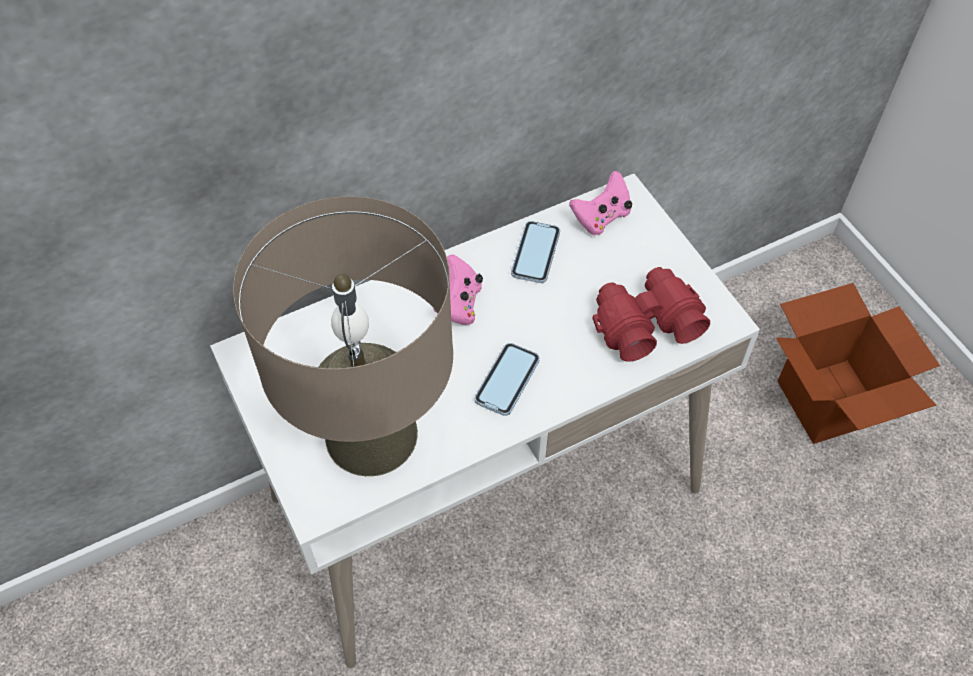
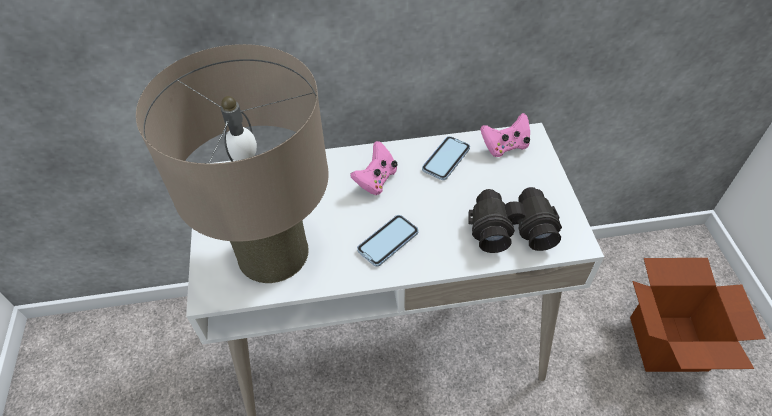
camera: 20 degrees right, 5 degrees down
red binoculars [592,267,710,361] -> black binoculars [468,187,562,253]

